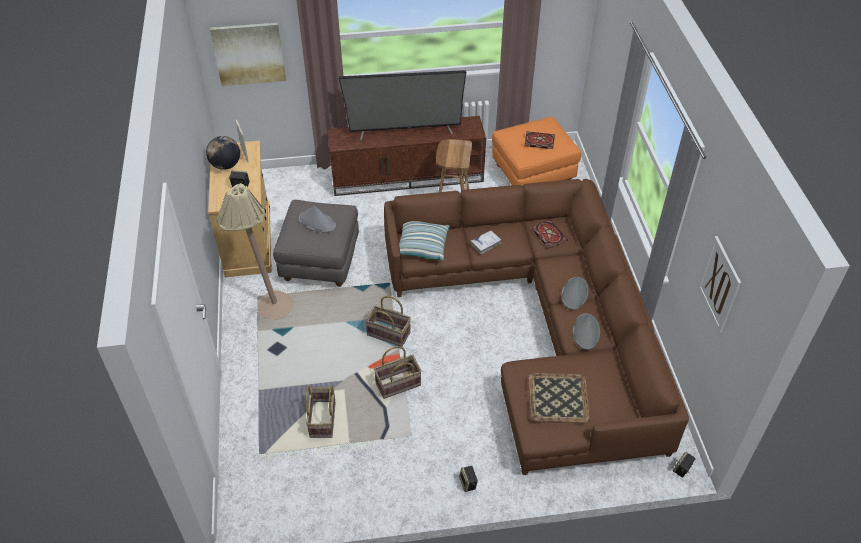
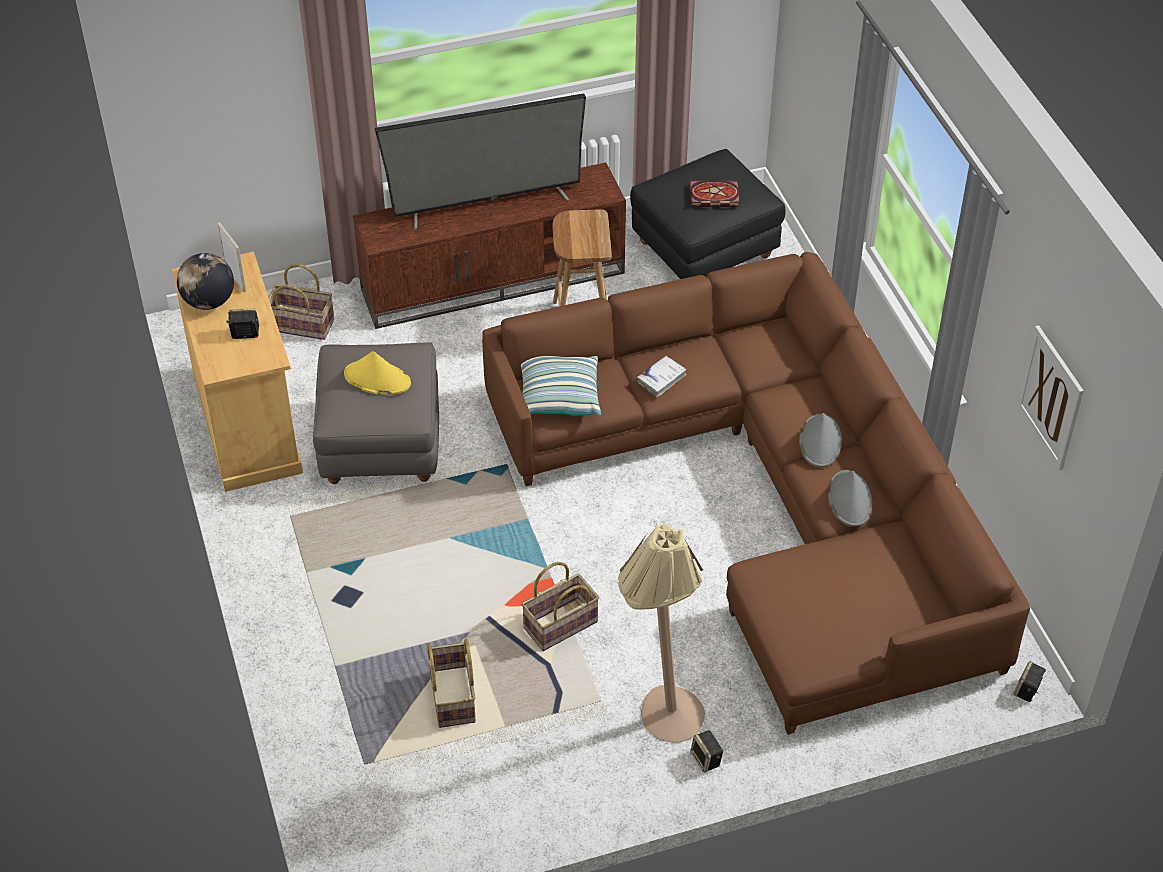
camera: 10 degrees left, 0 degrees up
picture [210,23,286,86] -> none
beige floor lamp [217,183,294,320] -> beige floor lamp moved to [618,524,705,743]
grey hat [299,206,336,233] -> yellow hat [344,351,411,395]
basket [365,296,411,347] -> basket moved to [269,264,334,340]
orange ottoman [492,117,581,187] -> black ottoman [630,149,786,279]
tray [528,373,590,423] -> none
book [532,220,568,248] -> none

